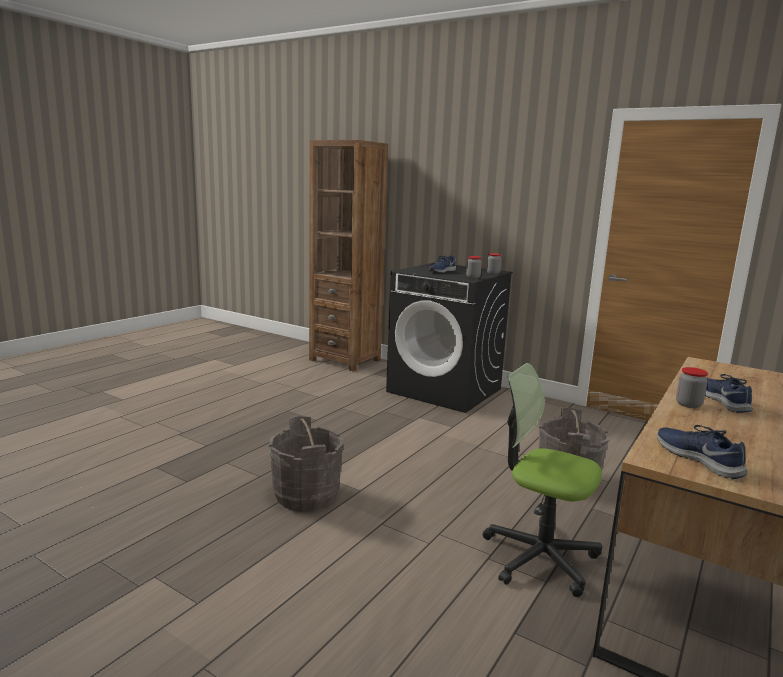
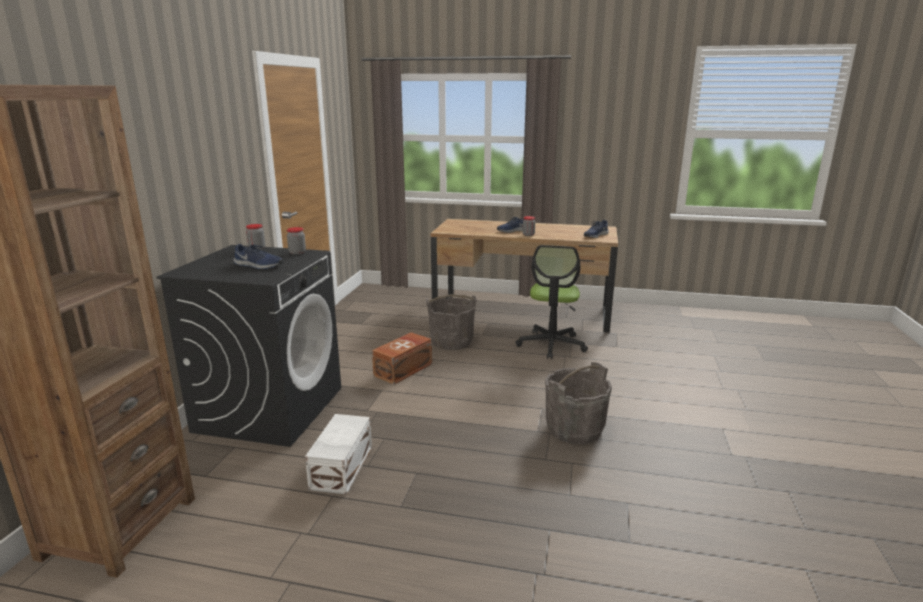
camera: 110 degrees left, 5 degrees up
none -> white storage box [305,414,372,495]
none -> brown storage box [372,332,432,384]

